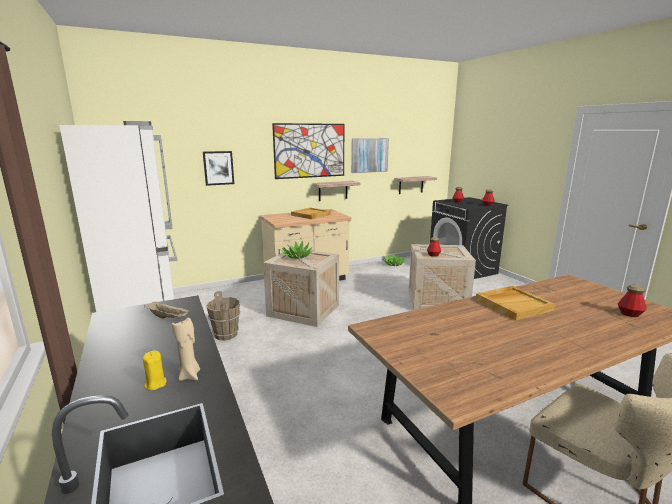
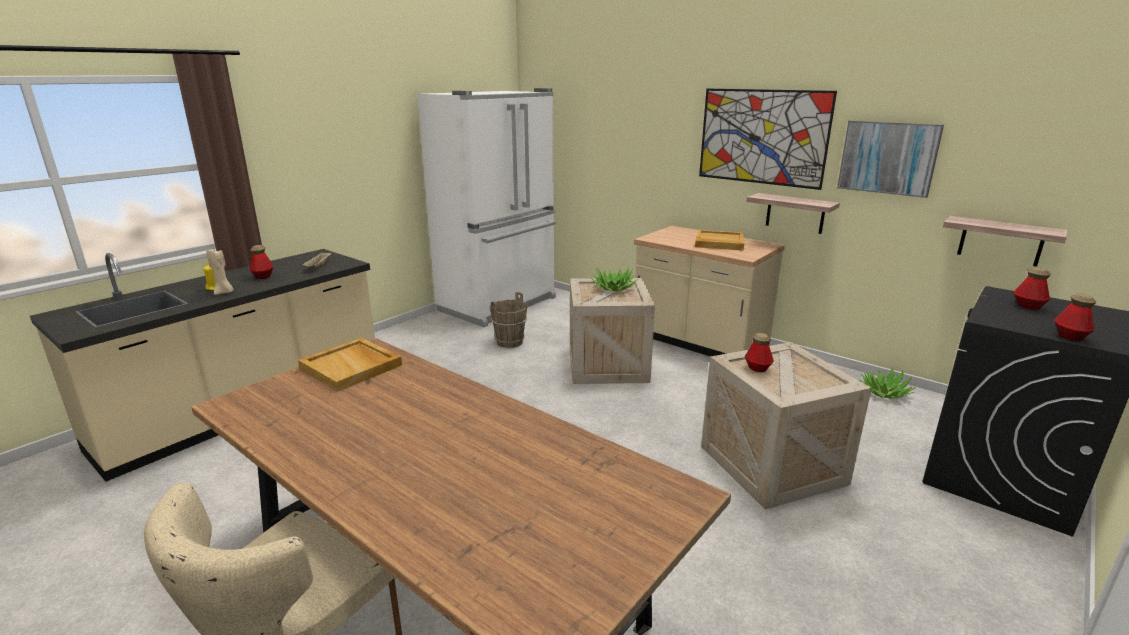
camera: 65 degrees right, 5 degrees up
picture [203,151,234,186] -> none
beige tray [476,286,555,321] -> beige tray moved to [298,338,402,391]
bottle [618,285,647,317] -> bottle moved to [250,245,274,279]

